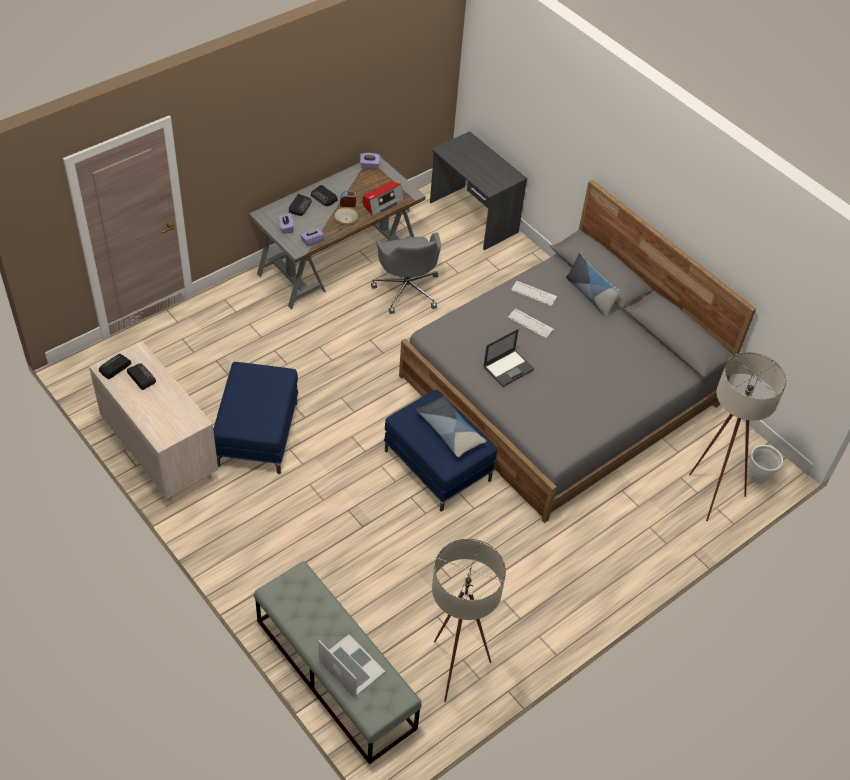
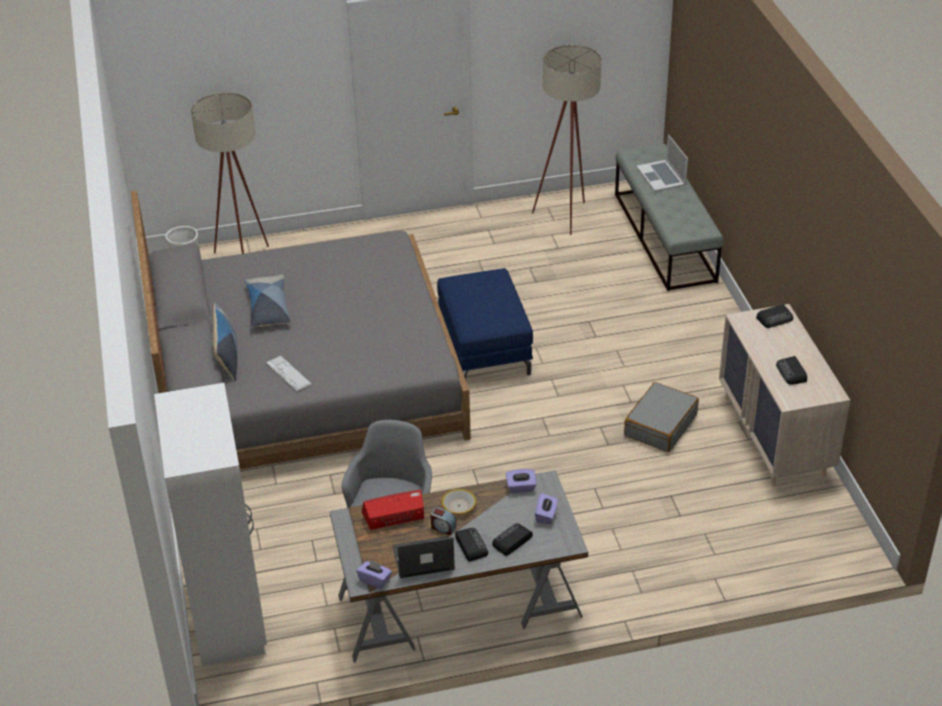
camera: 150 degrees left, 10 degrees down
radio [99,354,131,379] -> radio moved to [756,304,793,328]
blue ottoman [213,362,298,474] -> grey suitcase [624,382,699,452]
pillow [416,395,487,457] -> pillow moved to [244,275,291,327]
grey desk [430,131,527,250] -> white wardrobe [154,383,267,666]
laptop [483,329,534,387] -> laptop moved to [393,536,455,578]
keyboard [508,308,554,338] -> none

